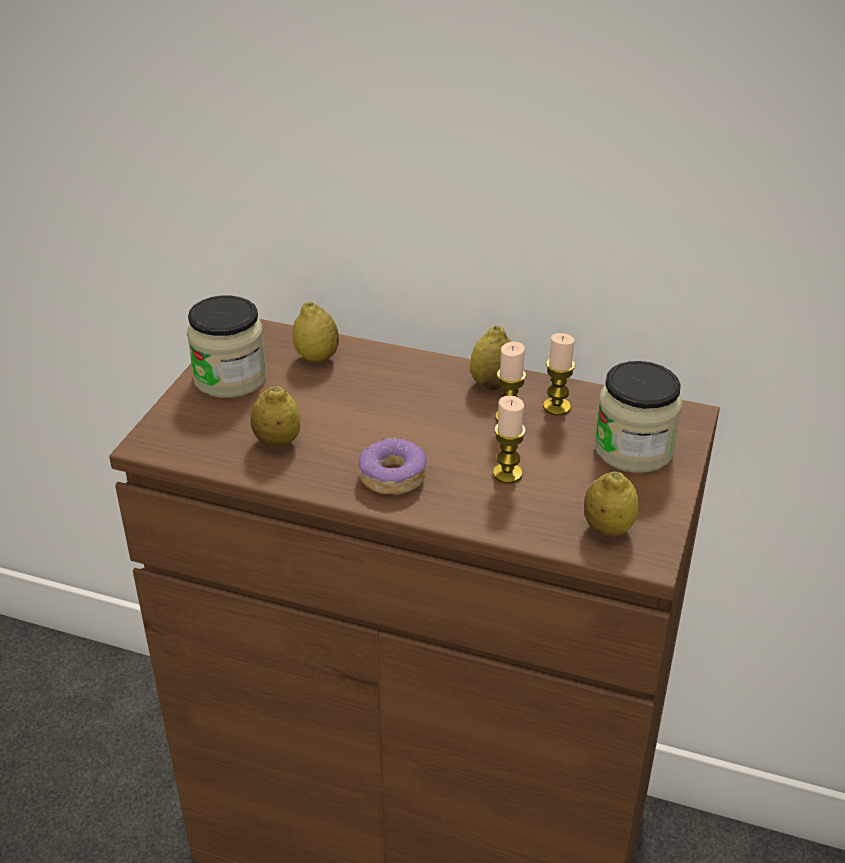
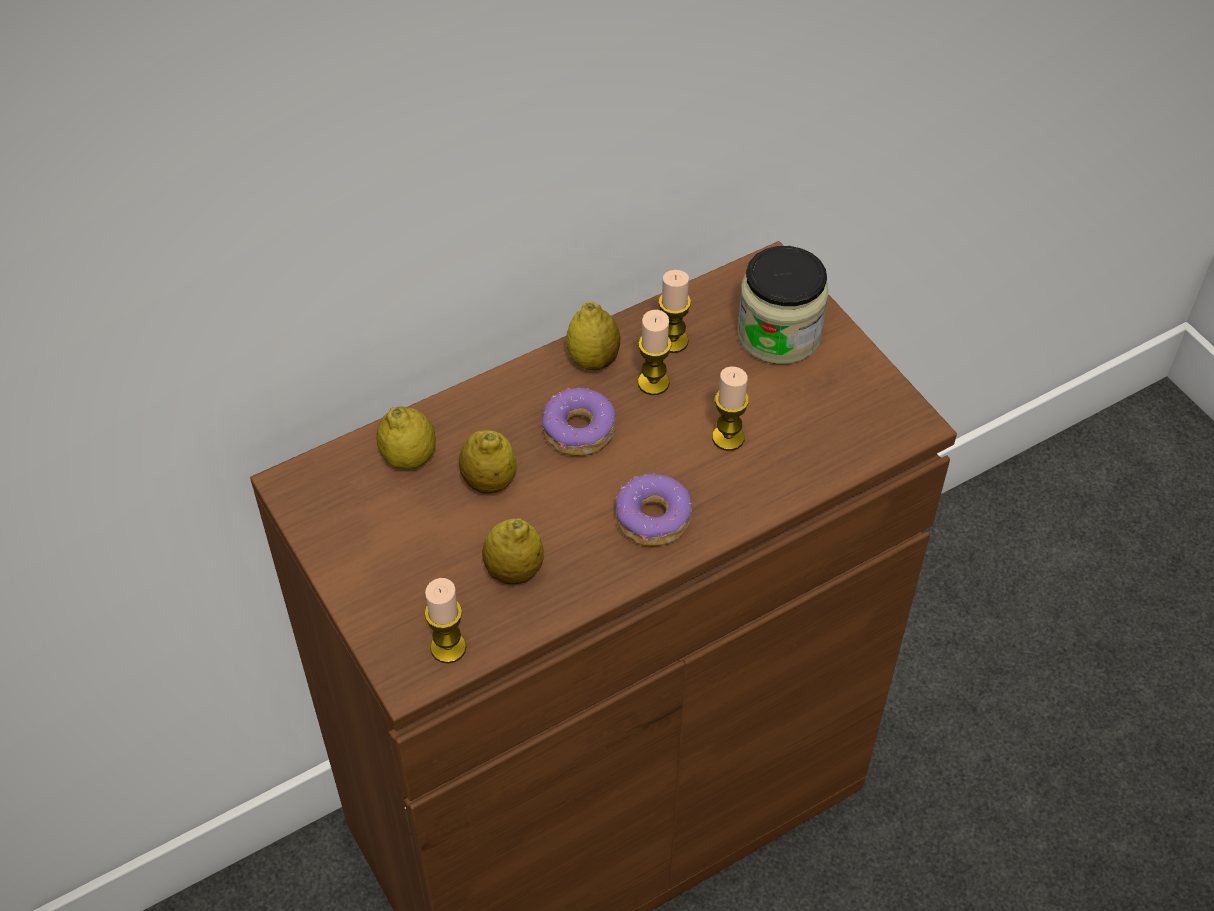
camera: 50 degrees left, 15 degrees up
jar [187,295,267,398] -> none
lemon [584,472,638,536] -> lemon moved to [459,430,517,494]
none -> candle [424,578,466,664]
none -> donut [542,388,616,456]

